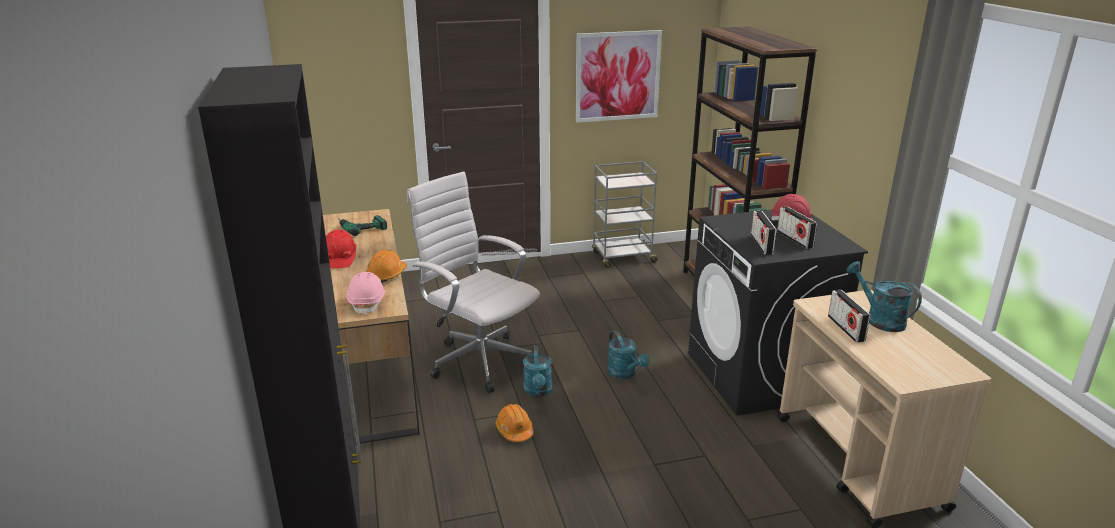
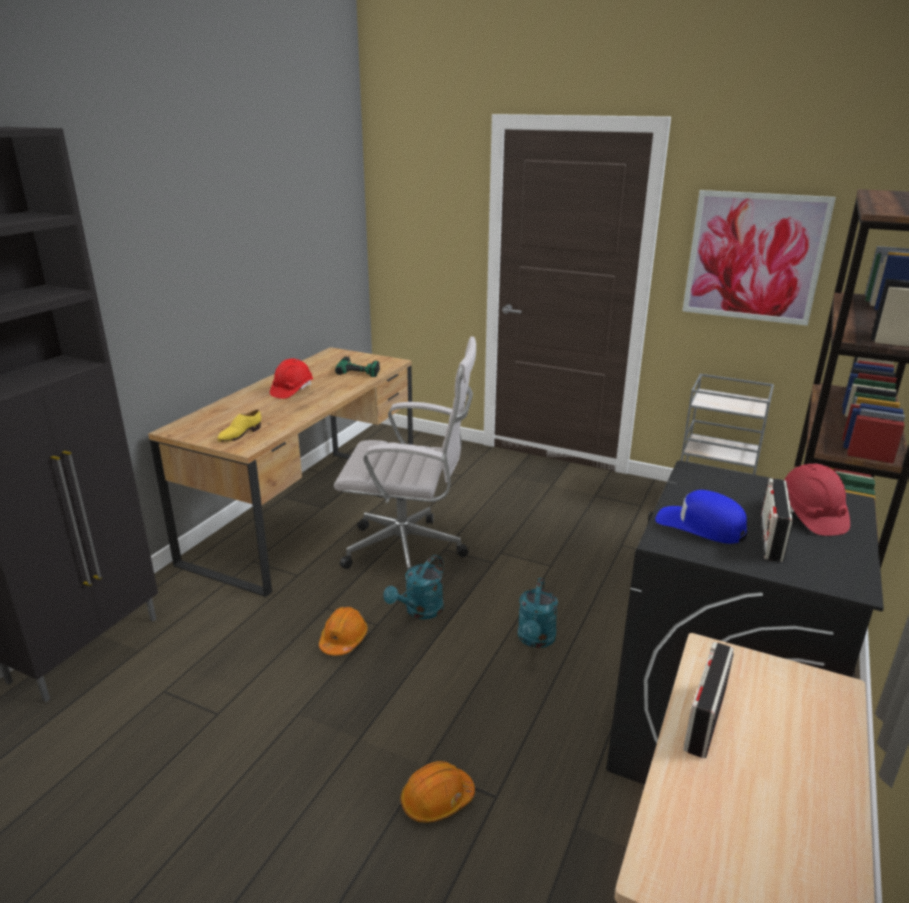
camera: 40 degrees right, 0 degrees up
pink hard hat [346,272,386,315] -> yellow shoe [217,410,261,442]
orange hard hat [366,250,407,283] -> orange hard hat moved to [401,761,475,822]
white office chair [407,171,540,393] -> white office chair turned 105 degrees clockwise [334,336,476,582]
radio [751,211,777,255] -> blue cap [655,490,748,544]
turquoise watering can [847,261,922,332] -> none

